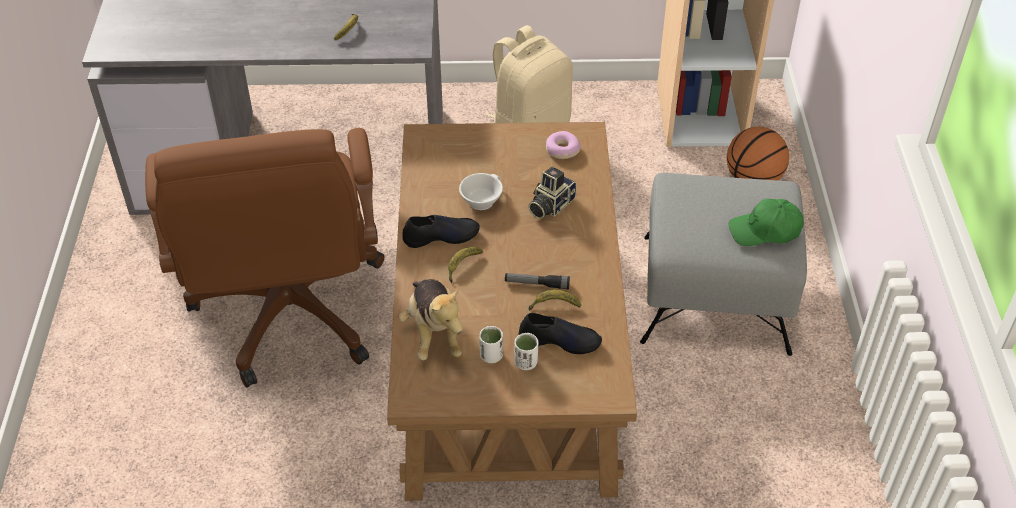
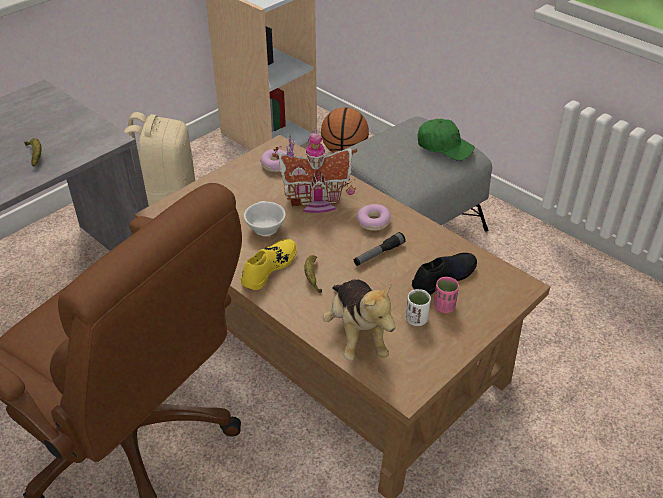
camera: 45 degrees left, 5 degrees down
plush toy [399,279,463,360] -> plush toy turned 45 degrees clockwise [323,279,396,361]
black shoe [403,215,480,248] -> yellow shoe [241,239,297,290]
white cup [514,333,538,370] -> pink cup [434,277,459,313]
camera [528,166,576,219] -> toy house [272,129,357,213]
banana [529,289,581,311] -> none
green cap [729,198,804,246] -> green cap turned 105 degrees counterclockwise [418,119,475,161]
none -> donut [356,204,391,231]

